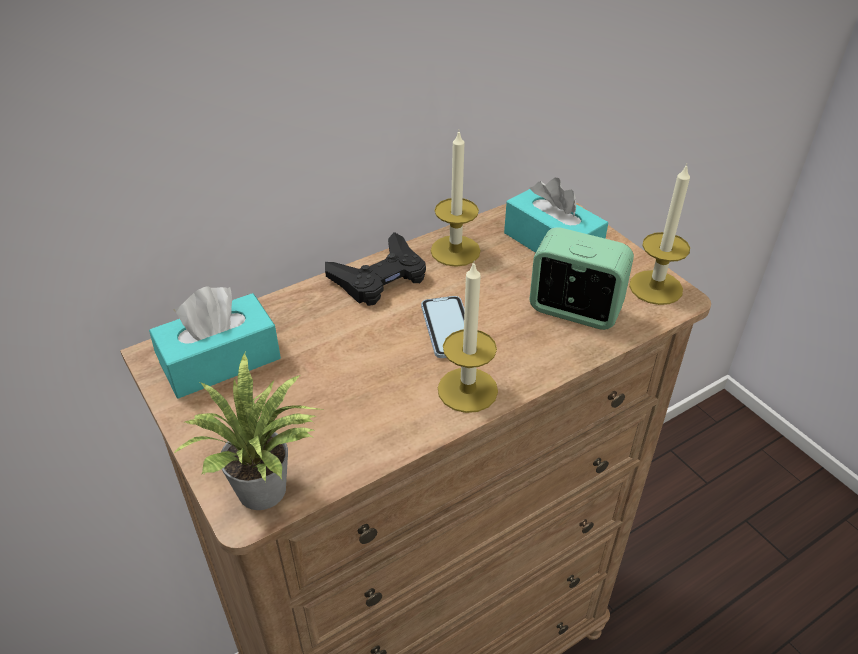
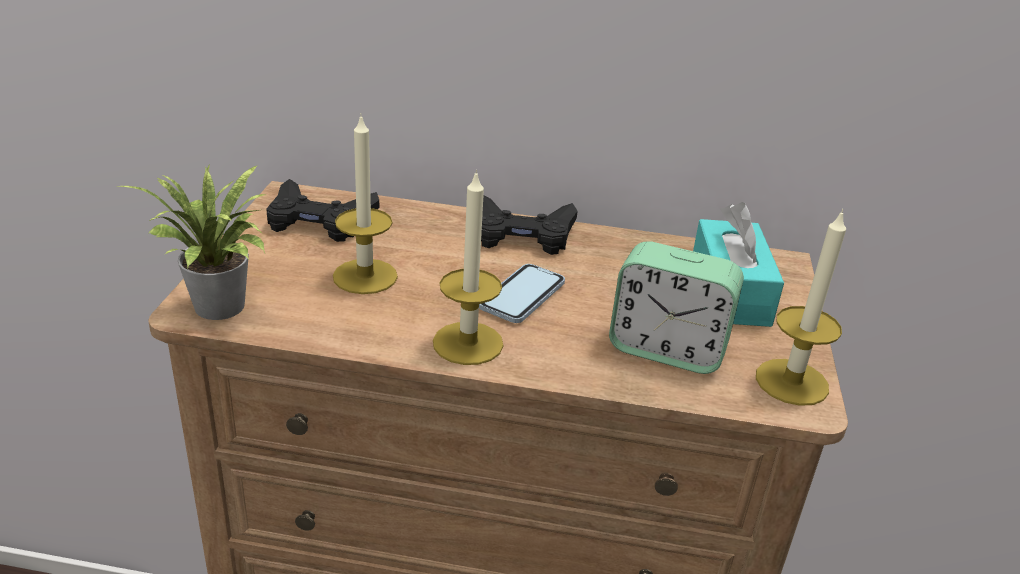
camera: 40 degrees right, 10 degrees down
turquoise tissue box [149,287,281,399] -> black game controller [266,179,379,242]
candle [431,132,481,267] -> candle moved to [333,113,398,294]
alarm clock [530,227,634,330] -> alarm clock turned 135 degrees clockwise [609,241,744,374]

